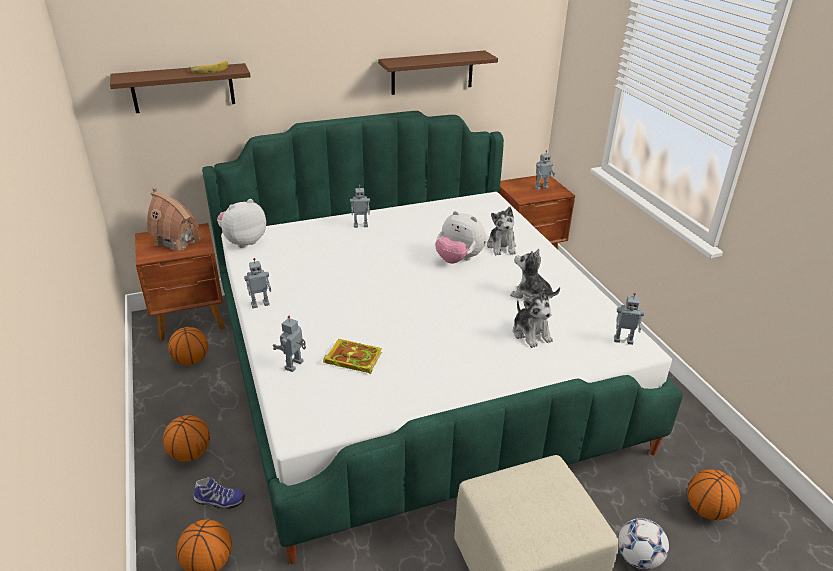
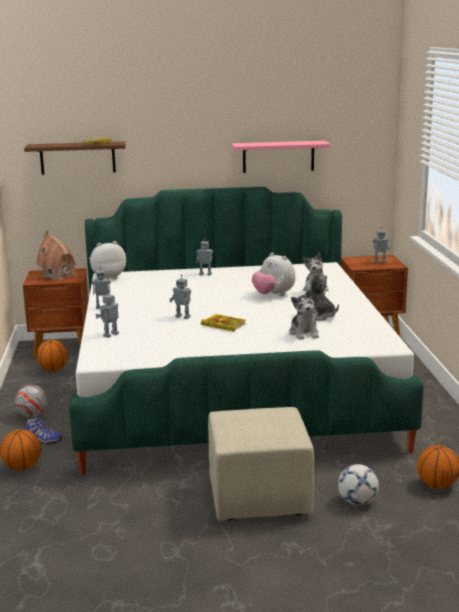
camera: 15 degrees right, 15 degrees down
basketball [163,415,210,462] -> football [14,385,48,418]
book [323,339,382,374] -> book moved to [201,314,246,332]
brown shelf [378,50,498,95] -> pink shelf [232,140,331,173]
toy robot [614,293,644,345] -> toy robot moved to [170,274,191,319]

